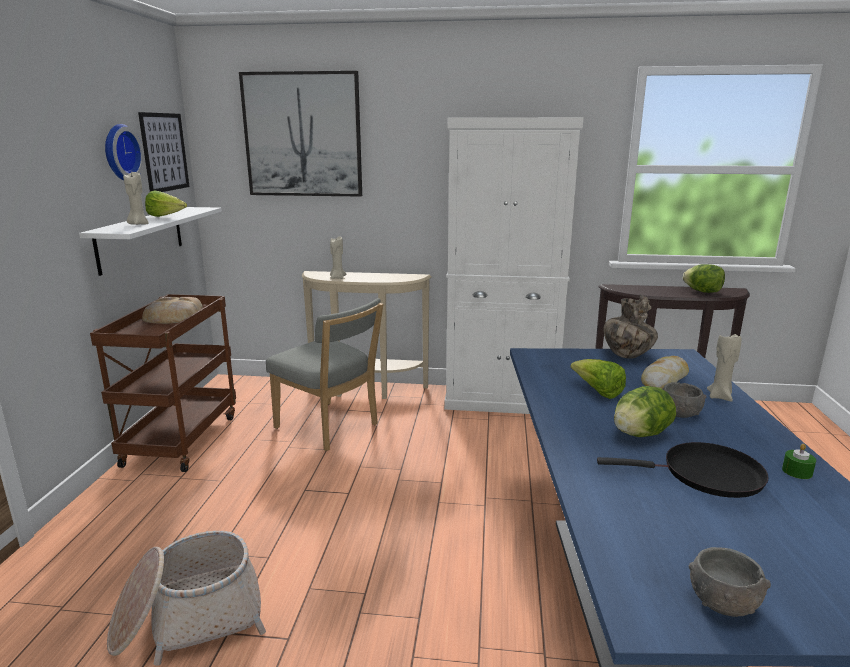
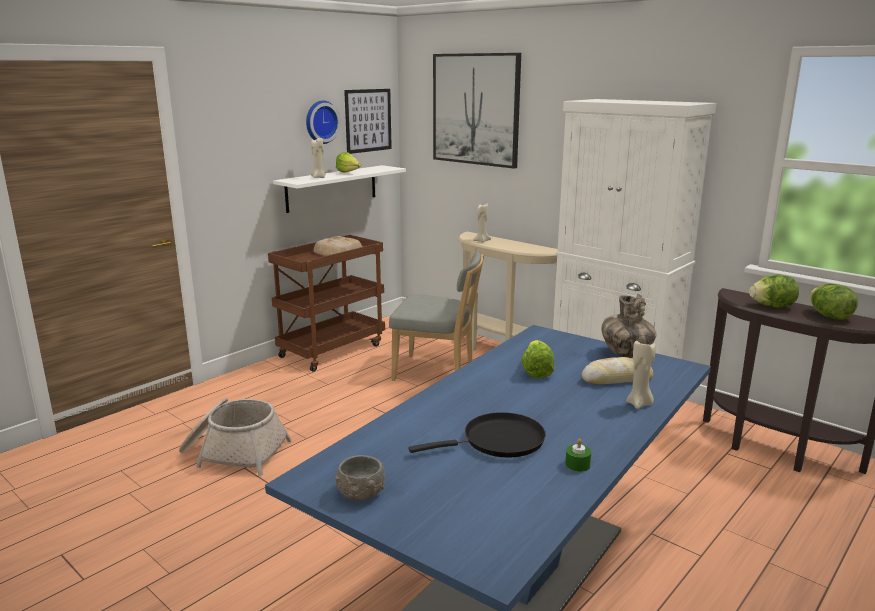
camera: 35 degrees right, 0 degrees up
grey chair [266,298,383,451] -> grey chair turned 60 degrees counterclockwise [389,250,484,381]
black frying pan [597,442,769,498] -> black frying pan turned 60 degrees counterclockwise [409,412,546,458]
lettuce [614,386,676,437] -> lettuce moved to [749,275,799,308]
grey bowl [663,382,707,418] -> none

